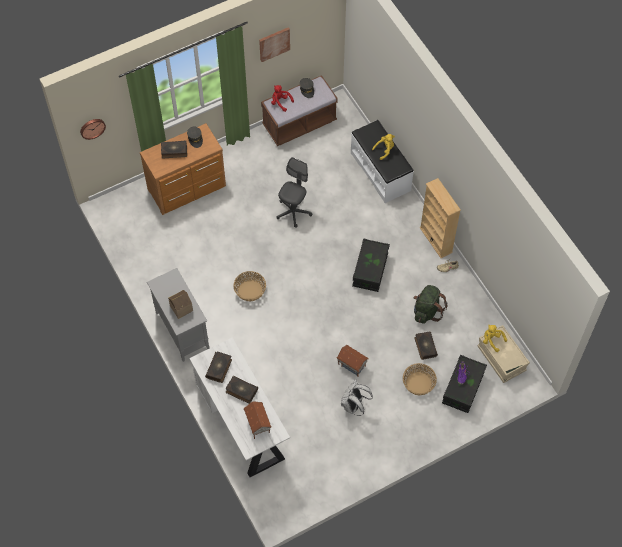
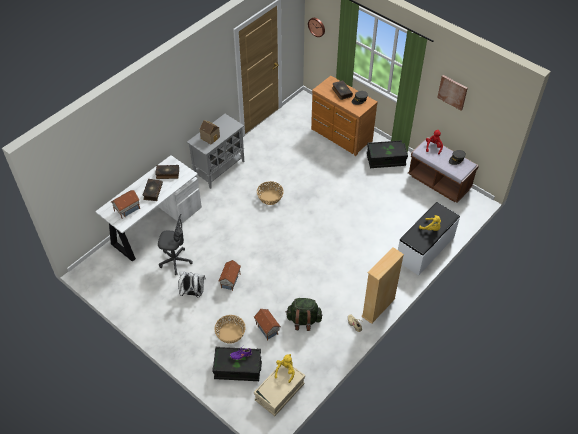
camera: 70 degrees right, 10 degrees down
grey office chair [276,157,312,228] -> grey office chair moved to [158,214,193,275]
black storage box [352,238,390,292] -> black storage box moved to [367,140,408,168]
book [414,331,438,360] -> toy house [254,309,281,341]

